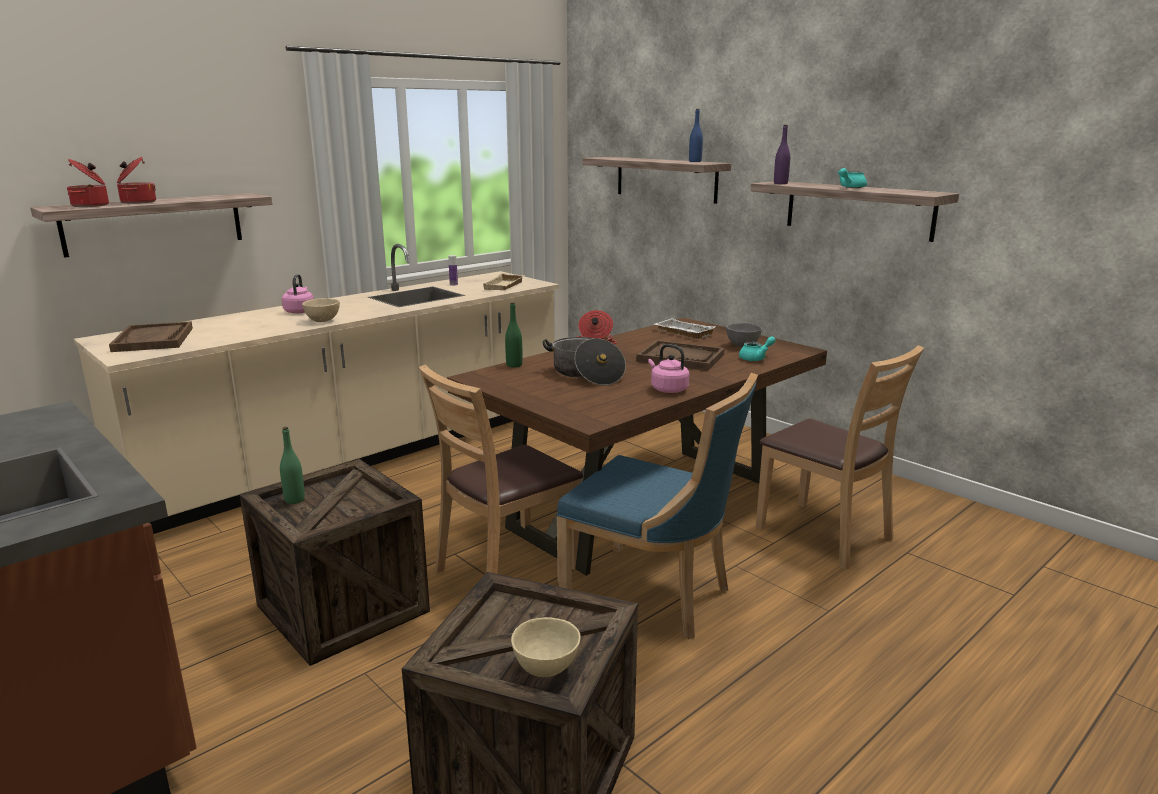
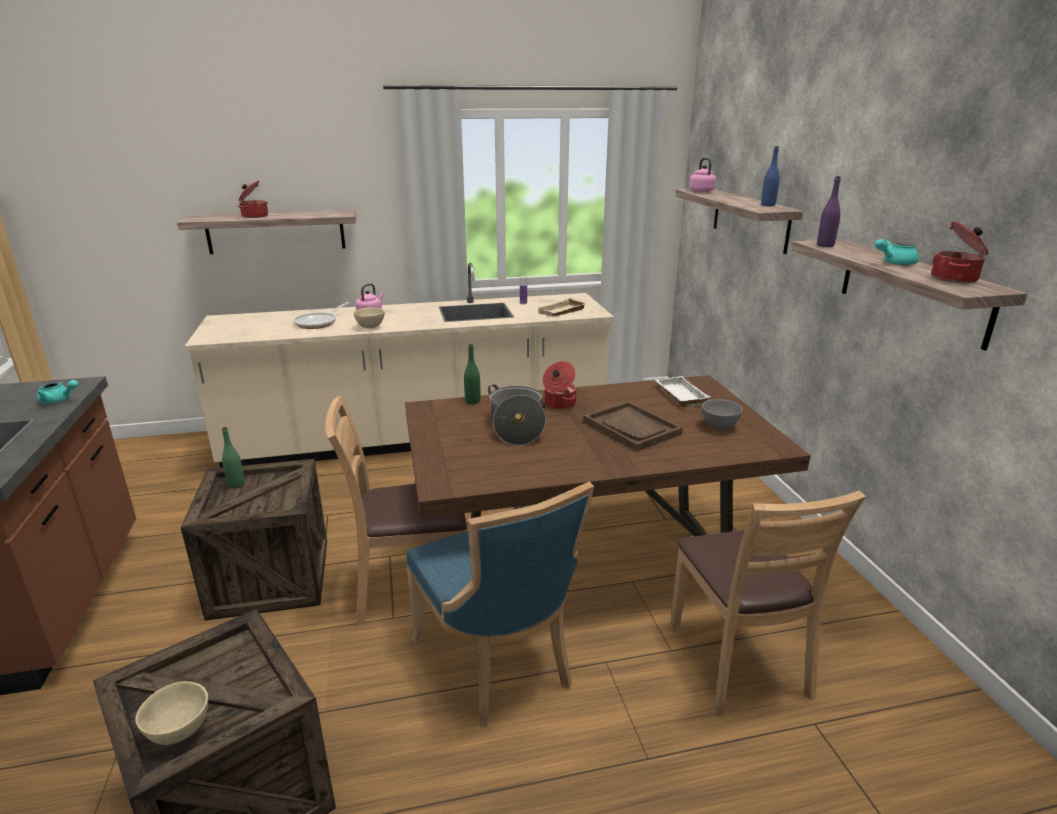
camera: 30 degrees right, 5 degrees up
cooking pot [67,159,109,207] -> cooking pot moved to [931,221,988,283]
brown tray [109,321,193,352] -> none
pink kettle [648,344,689,393] -> pink kettle moved to [689,158,716,192]
turquoise teapot [739,336,776,361] -> turquoise teapot moved to [37,380,79,404]
none -> frying pan [293,302,349,329]

